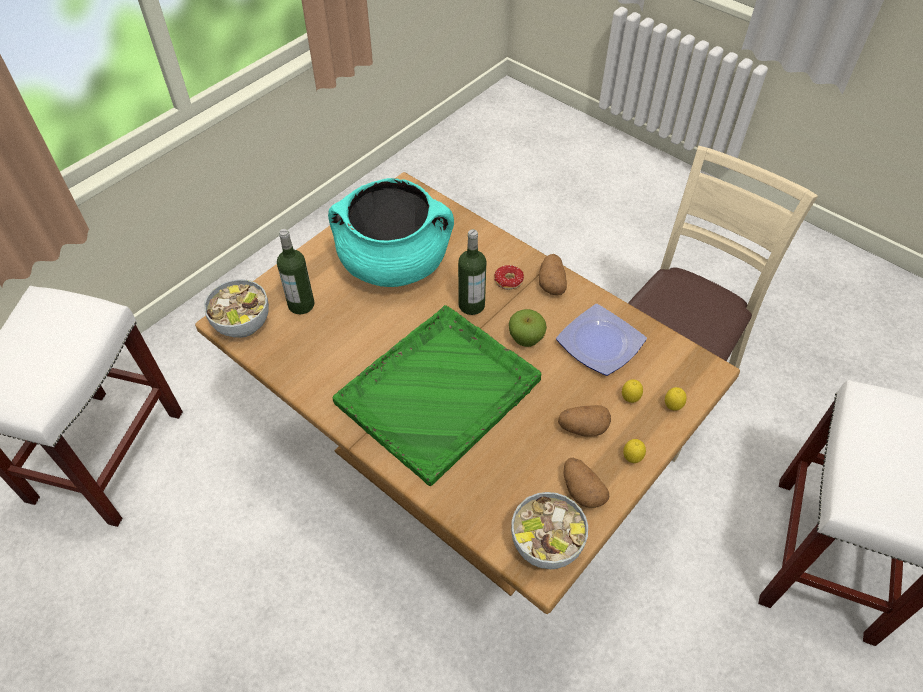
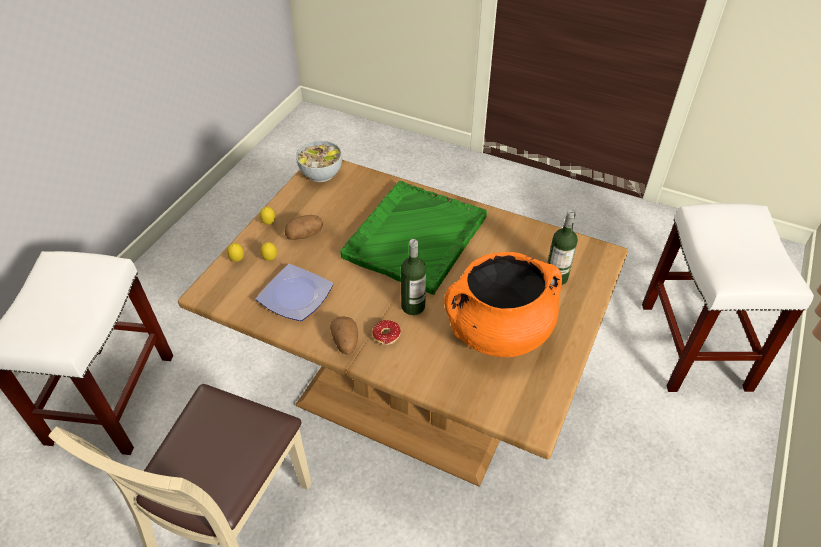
camera: 165 degrees right, 5 degrees down
bowl [204,279,269,338] -> none
turquoise cooking pot [328,178,454,287] -> orange cooking pot [444,252,562,357]
apple [509,309,547,347] -> none
potato [563,458,609,508] -> none

